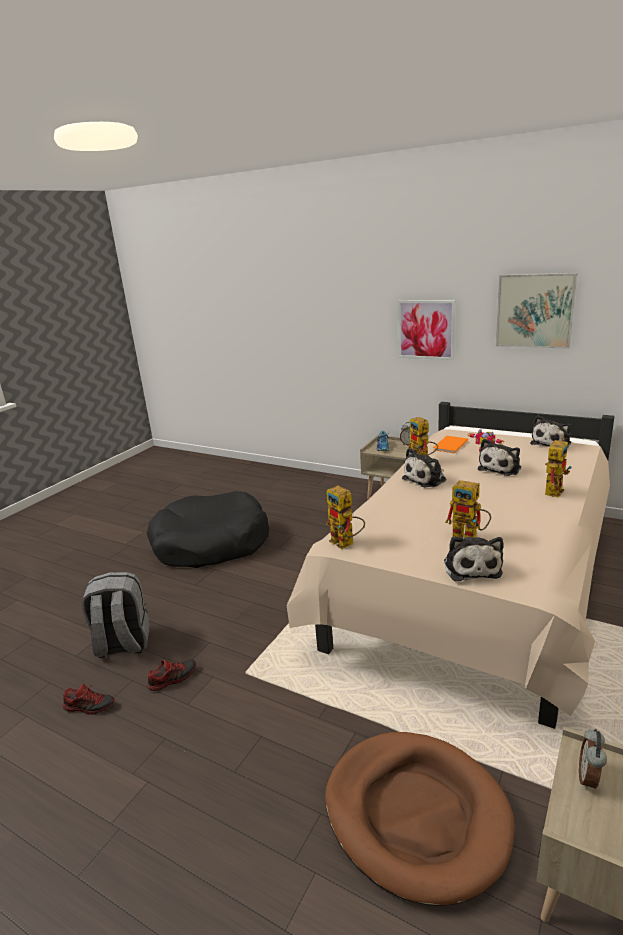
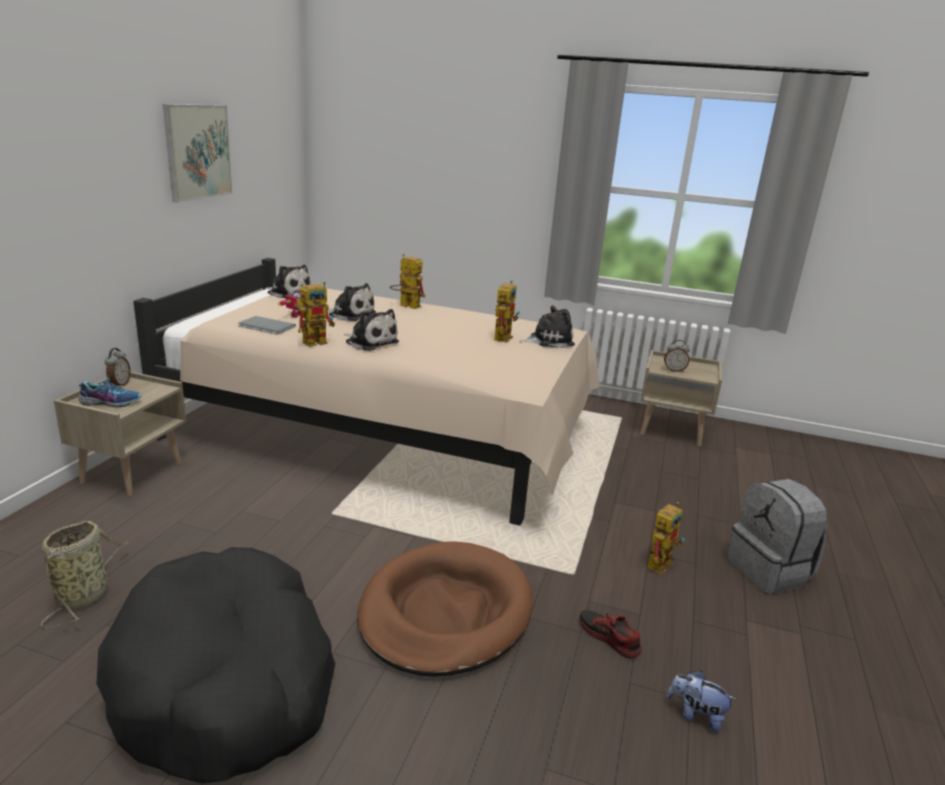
camera: 105 degrees left, 0 degrees up
shoe [63,683,114,715] -> plush toy [667,671,737,733]
grey backpack [82,572,150,658] -> grey backpack moved to [727,479,827,594]
brown dog bed [325,732,515,906] -> brown dog bed moved to [357,541,533,677]
toy robot [326,485,365,549] -> toy robot moved to [647,502,685,574]
picture [398,300,455,360] -> none
orange book [433,436,468,453] -> grey book [238,316,296,335]
none -> basket [41,521,127,627]

